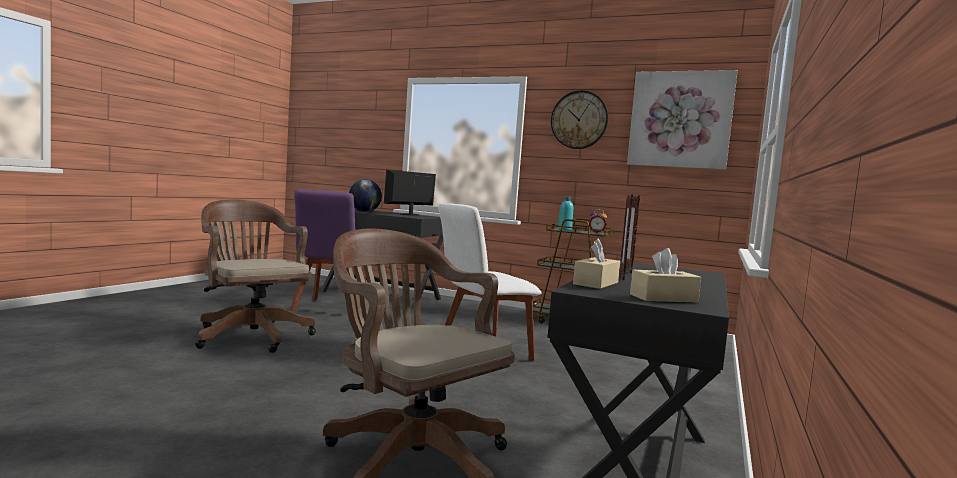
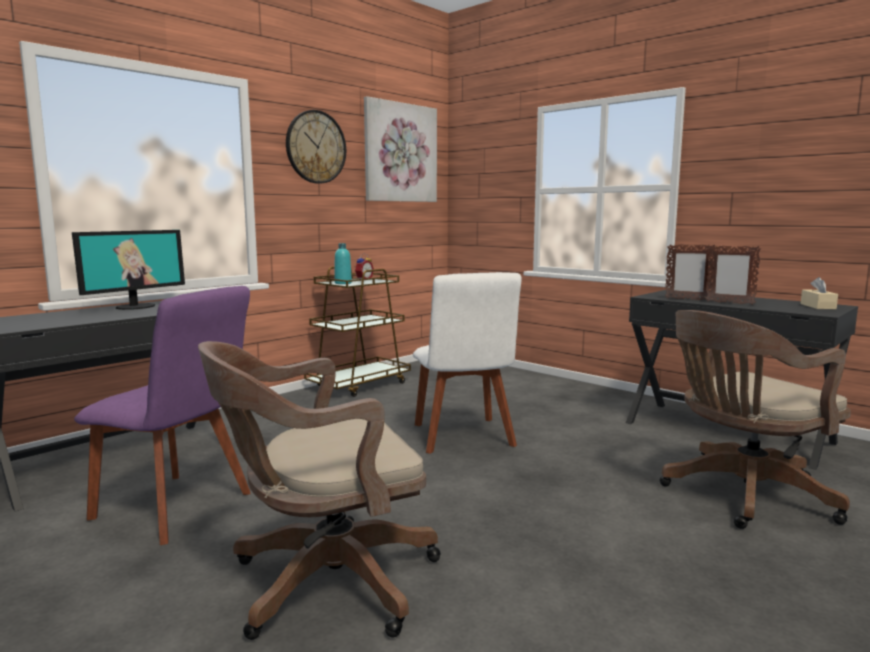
camera: 70 degrees left, 5 degrees up
globe [349,179,382,212] -> none
monitor [384,170,436,216] -> monitor turned 120 degrees counterclockwise [72,230,185,310]
beige tissue box [573,238,620,289] -> none

